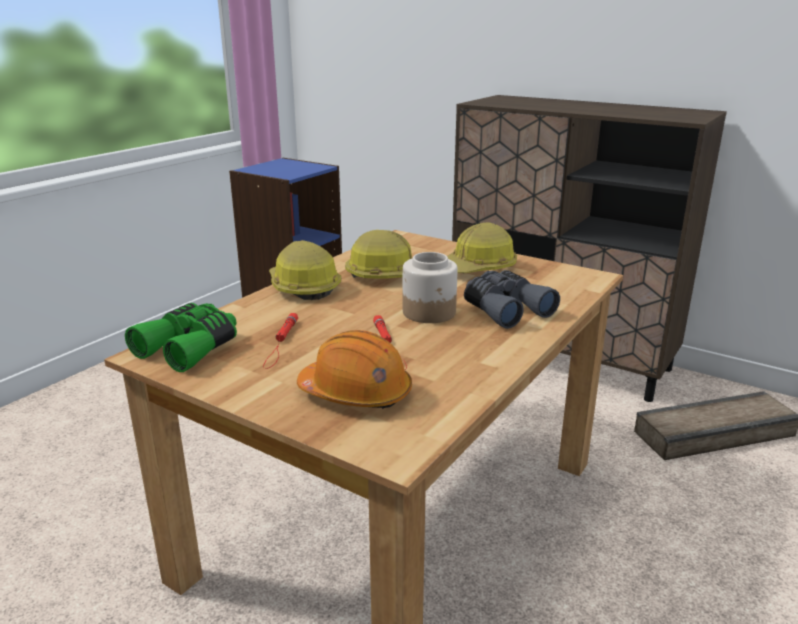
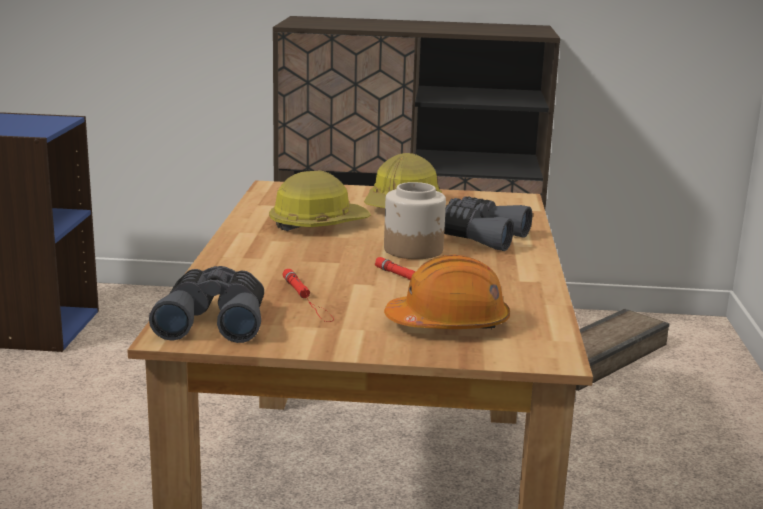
camera: 30 degrees left, 5 degrees down
green binoculars [125,303,237,372] -> grey binoculars [149,266,264,343]
hard hat [269,240,341,300] -> none

